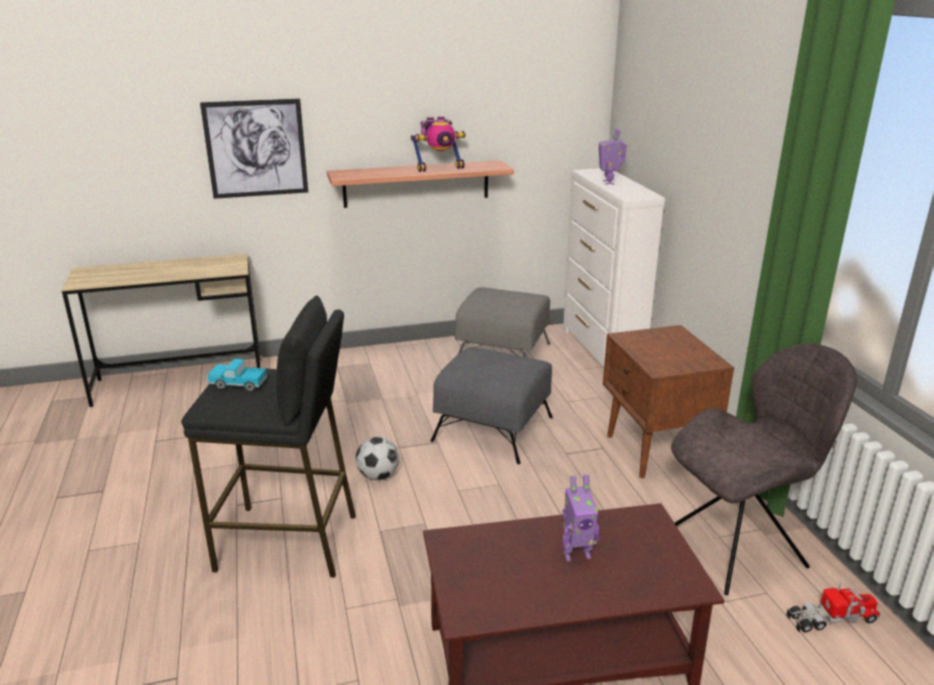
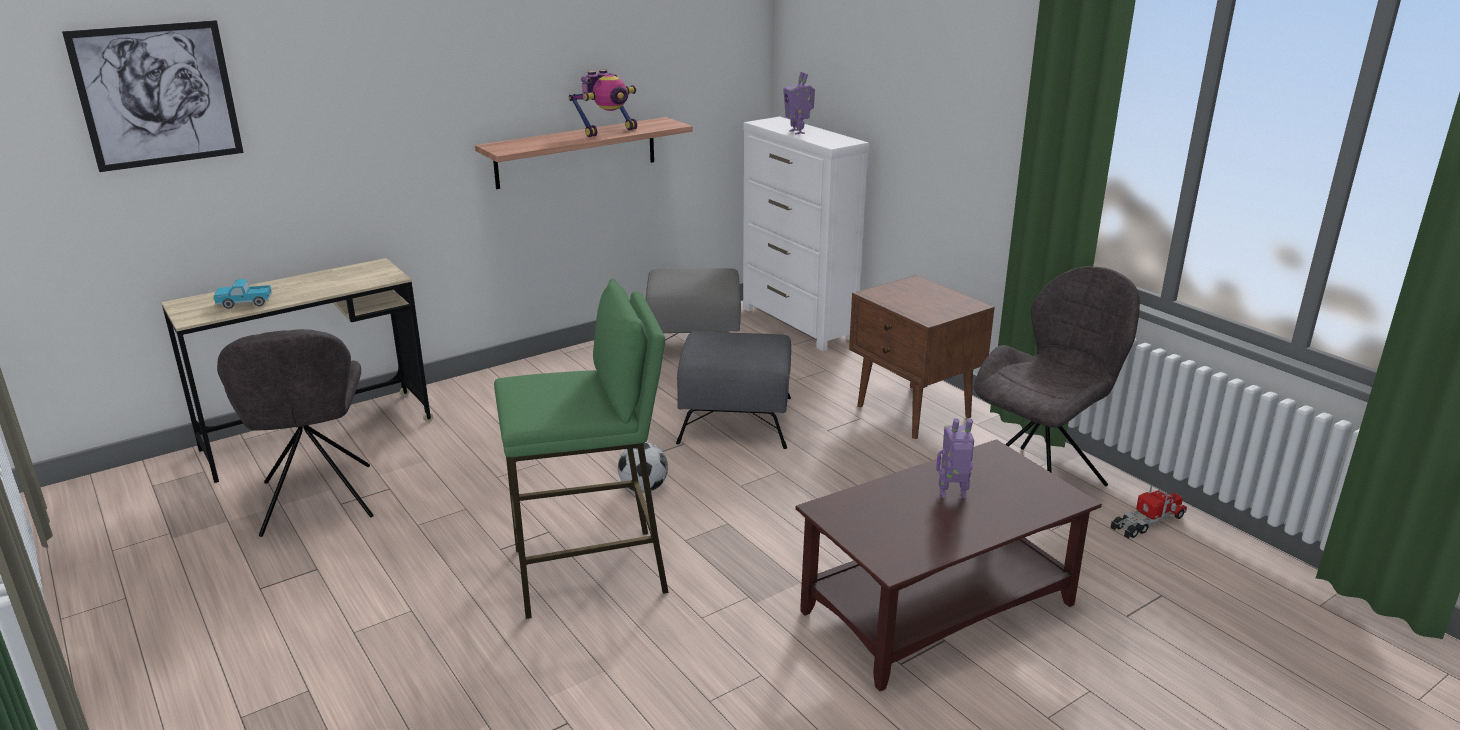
camera: 20 degrees left, 0 degrees up
black stool [181,296,356,578] -> green stool [494,278,669,619]
picture [200,99,308,199] -> picture moved to [62,20,244,172]
toy truck [207,359,267,392] -> toy truck moved to [213,279,272,309]
toy robot [562,474,599,561] -> toy robot turned 150 degrees counterclockwise [936,418,974,498]
none -> grey chair [217,329,374,537]

